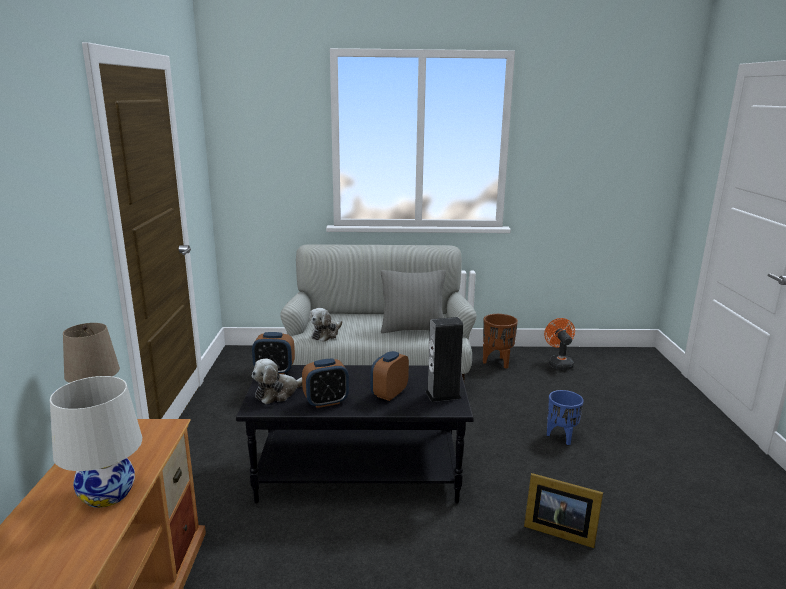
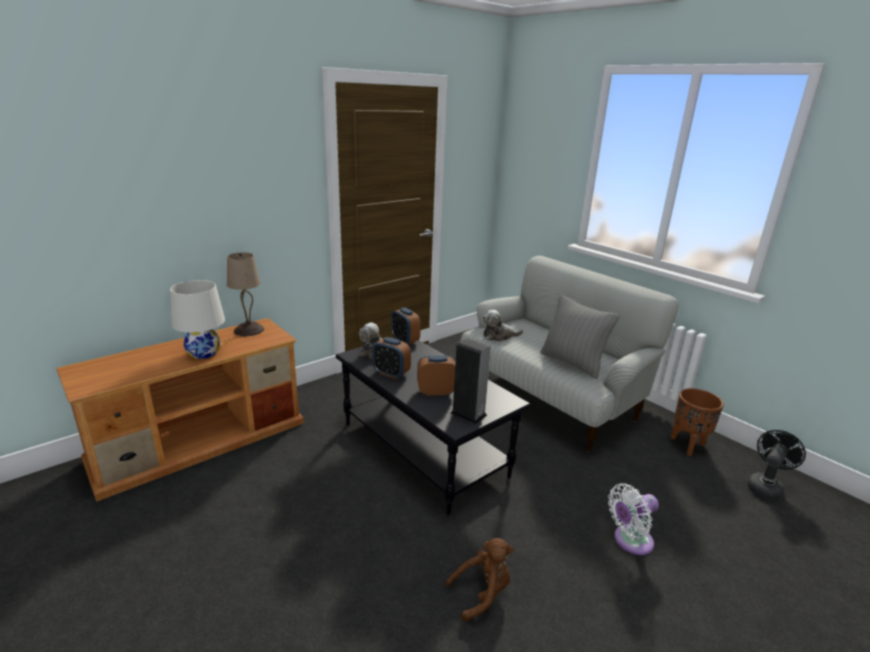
camera: 50 degrees right, 5 degrees up
picture frame [524,473,603,548] -> brown plush toy [446,538,514,622]
orange fan [544,318,575,370] -> black fan [747,430,806,500]
blue planter [547,390,584,445] -> white fan [608,484,659,555]

